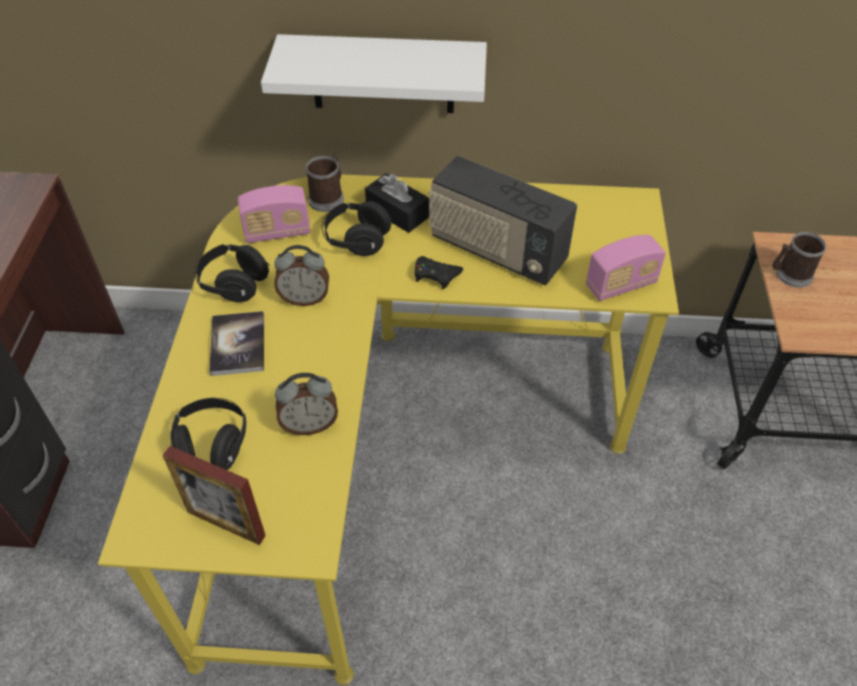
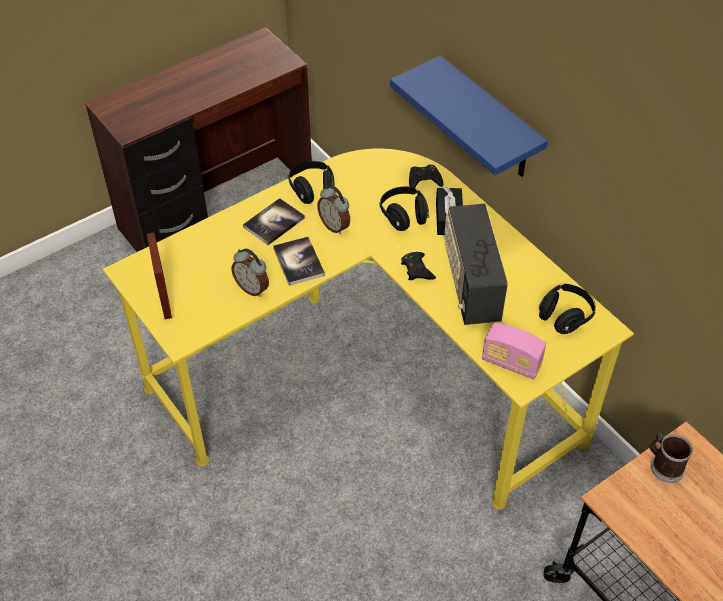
camera: 50 degrees right, 0 degrees up
black headphones [171,398,246,470] -> black headphones moved to [539,284,596,334]
radio [238,185,310,243] -> none
white shelf [261,34,487,113] -> blue shelf [390,56,548,177]
mug [306,153,344,212] -> black game controller [409,165,443,188]
none -> book [273,237,325,286]

